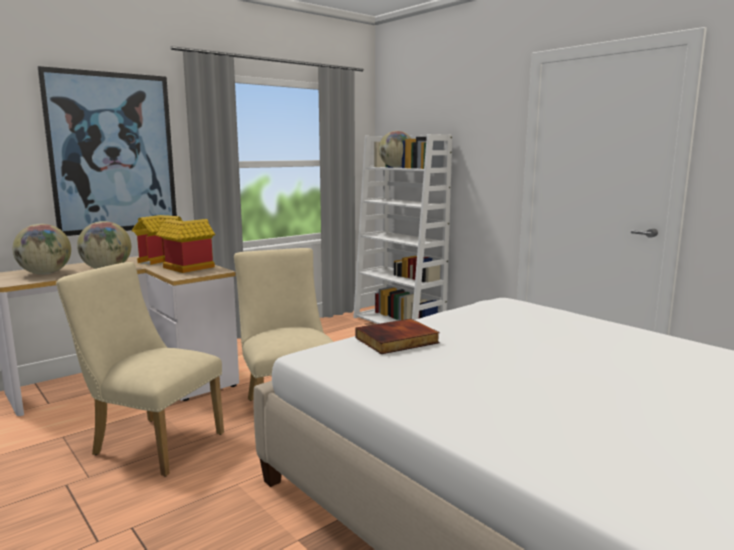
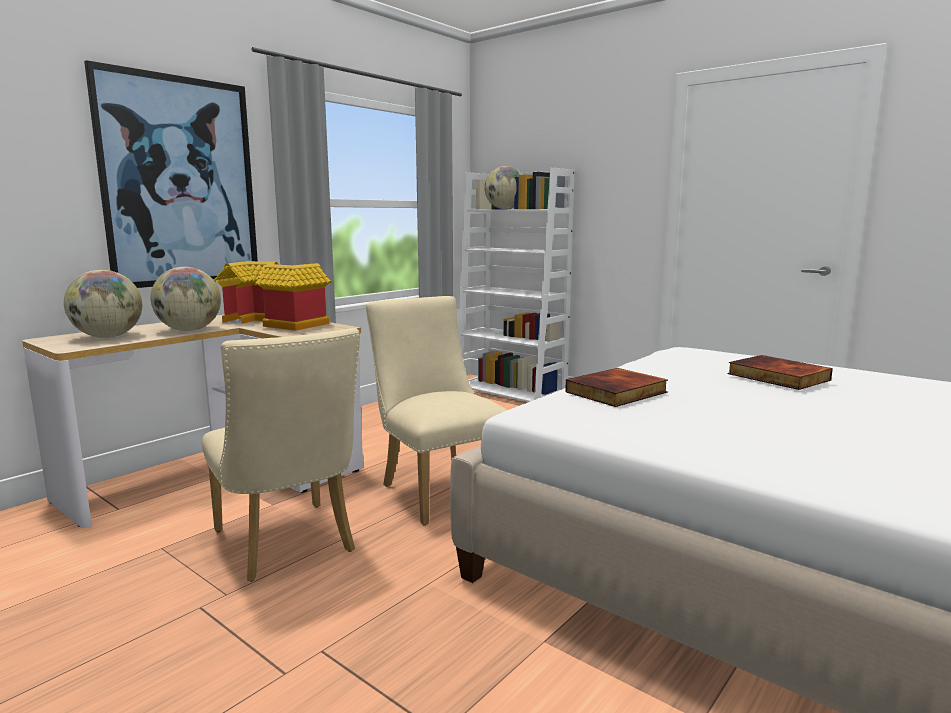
camera: 10 degrees left, 0 degrees up
beige chair [56,262,224,477] -> beige chair turned 135 degrees counterclockwise [202,328,360,582]
none -> book [728,355,833,390]

